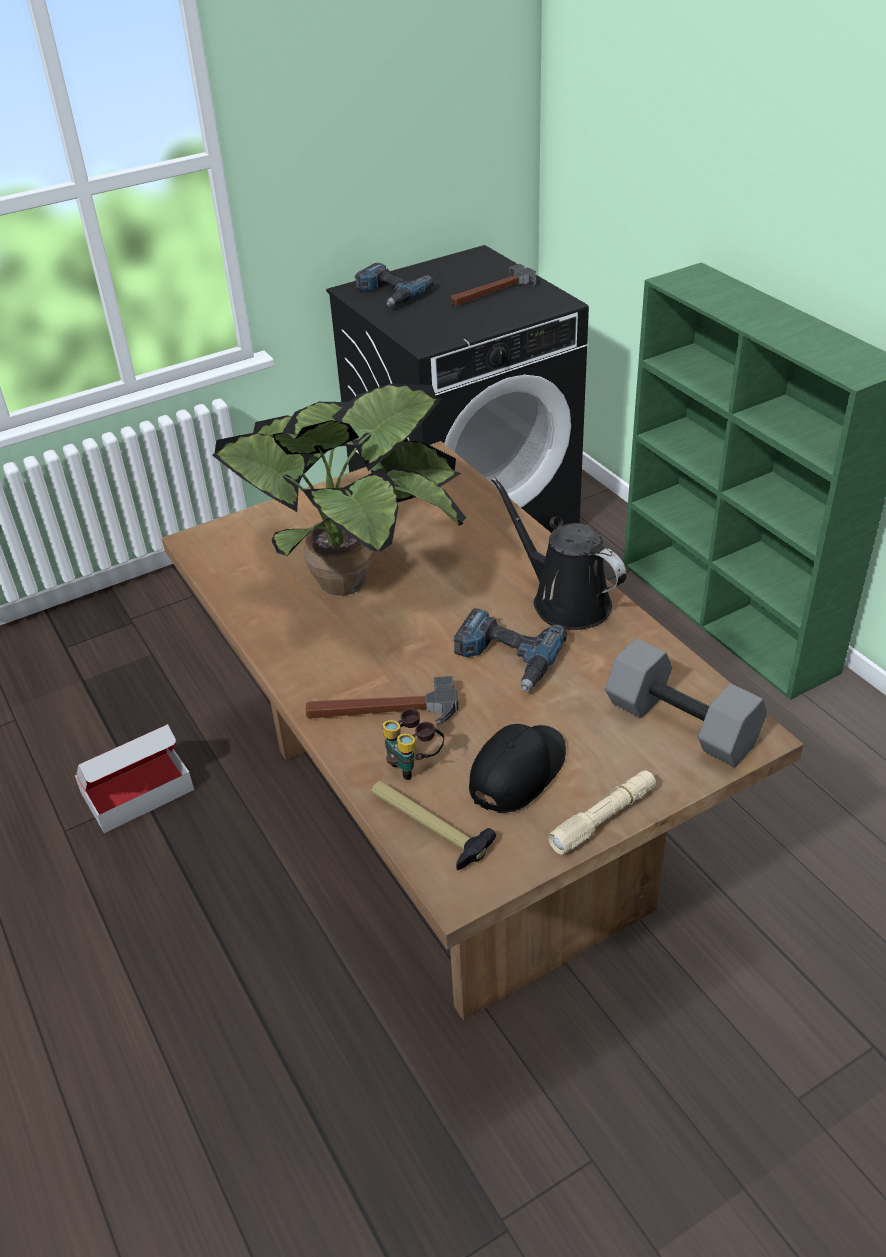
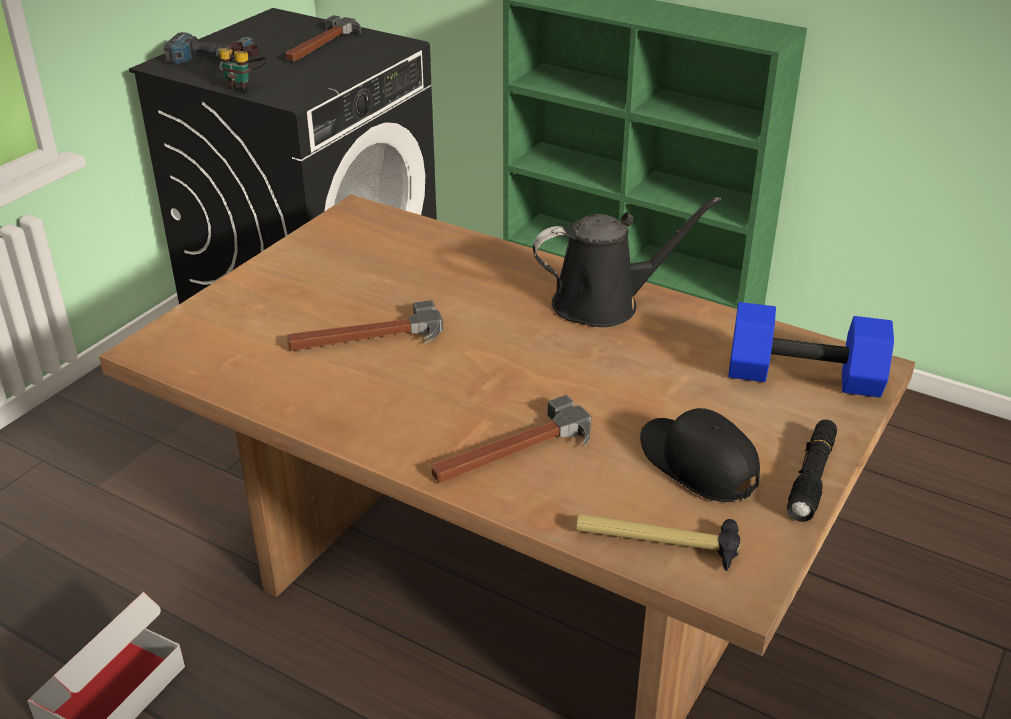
camera: 30 degrees left, 5 degrees down
potted plant [212,384,466,596] -> hammer [287,300,443,351]
binoculars [382,709,444,780] -> binoculars moved to [219,42,266,93]
power drill [453,608,567,691] -> none
black cap [469,724,566,813] -> black cap turned 45 degrees counterclockwise [640,408,760,502]
black watering can [491,477,626,630] -> black watering can turned 150 degrees clockwise [533,197,722,327]
beige flashlight [548,770,656,854] -> black flashlight [787,420,837,522]
grey dumbbell [605,638,767,767] -> blue dumbbell [728,302,894,398]

